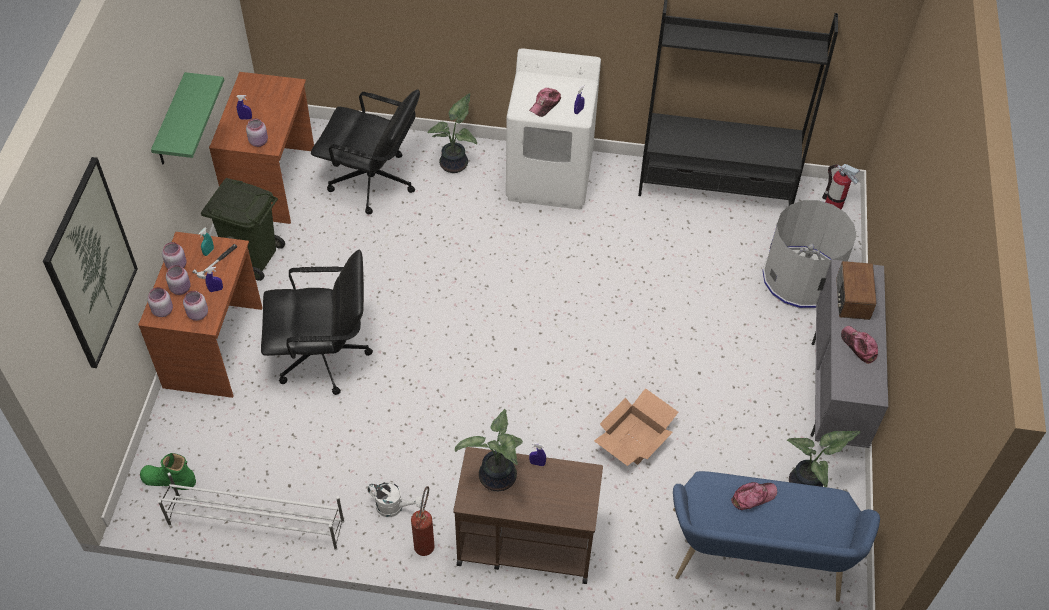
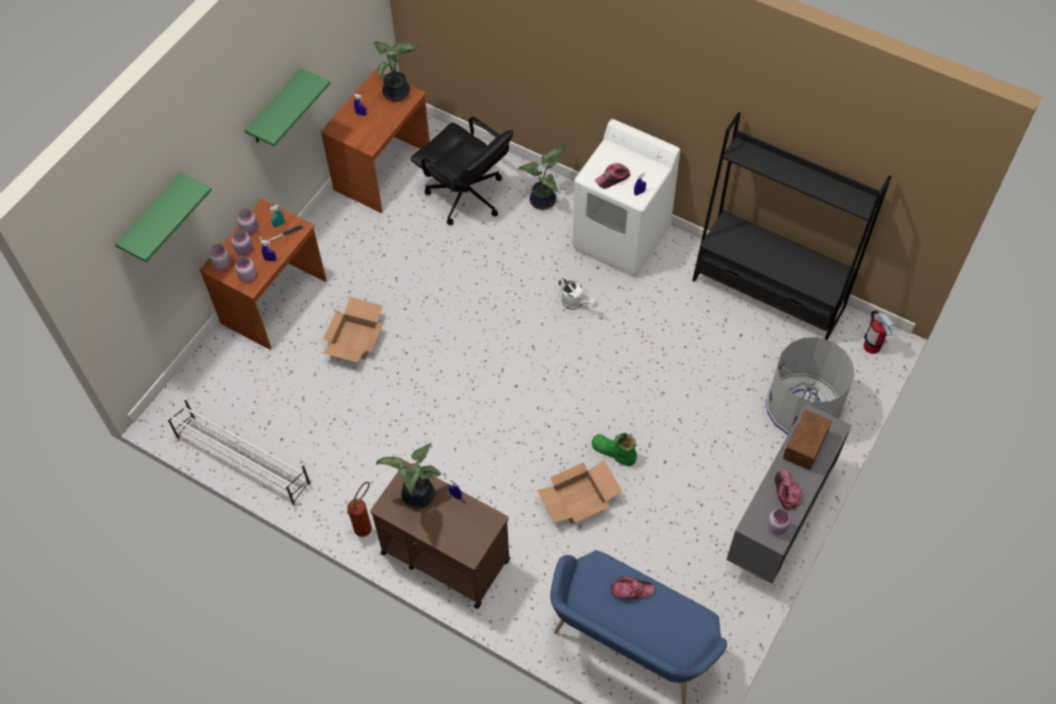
camera: 25 degrees right, 5 degrees up
picture [43,157,138,368] -> green shelf [115,173,212,262]
green boot [140,453,196,490] -> green boot moved to [592,433,637,466]
green trash can [201,178,285,281] -> none
pink jar [246,118,268,147] -> pink jar moved to [767,509,791,535]
black office chair [261,250,373,395] -> cardboard box [323,297,384,362]
white watering can [367,482,424,517] -> white watering can moved to [559,278,598,310]
potted plant [787,431,860,487] -> potted plant moved to [373,41,422,101]

